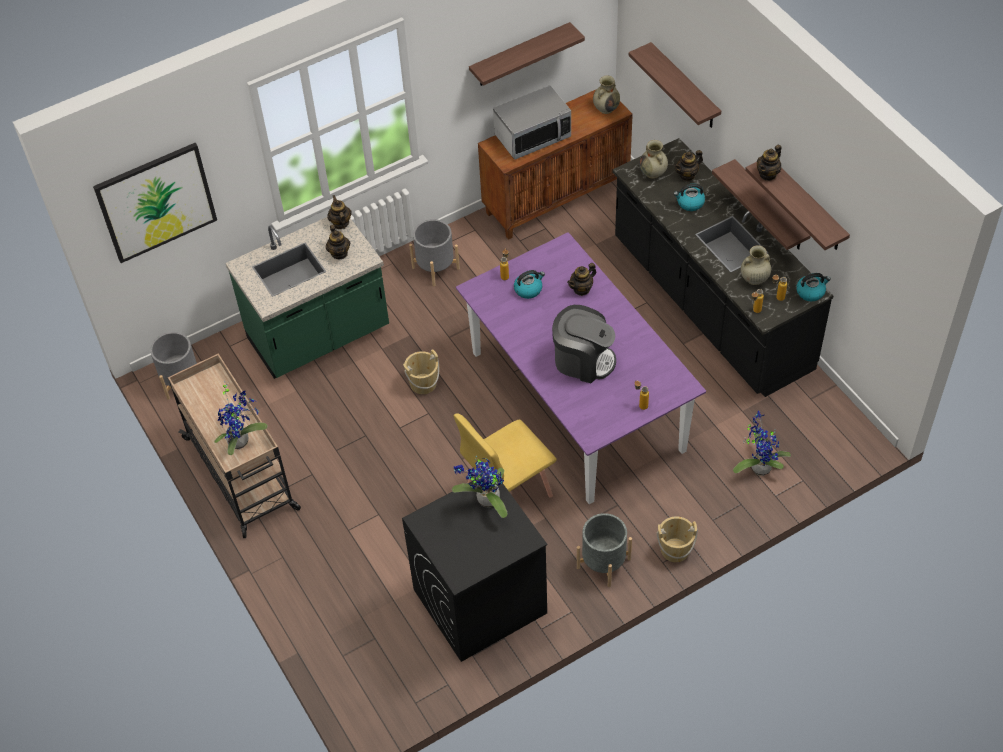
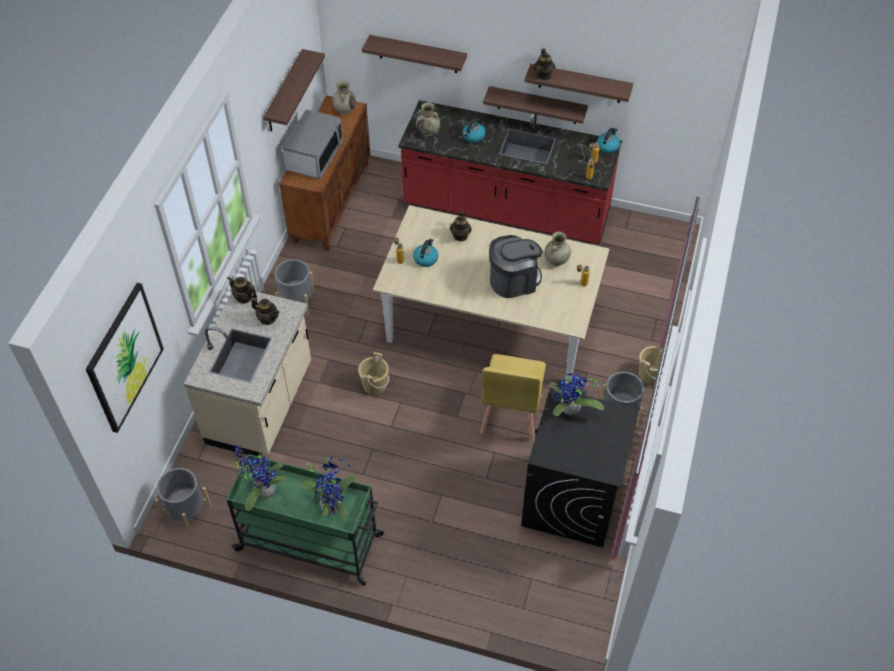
camera: 45 degrees left, 0 degrees up
beige cart [168,353,301,538] -> green cart [227,454,384,586]
green counter [225,217,389,379] -> beige counter [184,292,311,456]
purple dining table [456,232,706,504] -> beige dining table [373,205,609,385]
black counter [612,138,833,397] -> red counter [399,100,622,245]
teapot [674,150,703,181] -> none
potted plant [733,411,791,476] -> potted plant moved to [235,444,286,511]
beige vase [741,245,771,285] -> beige vase moved to [545,232,571,266]

